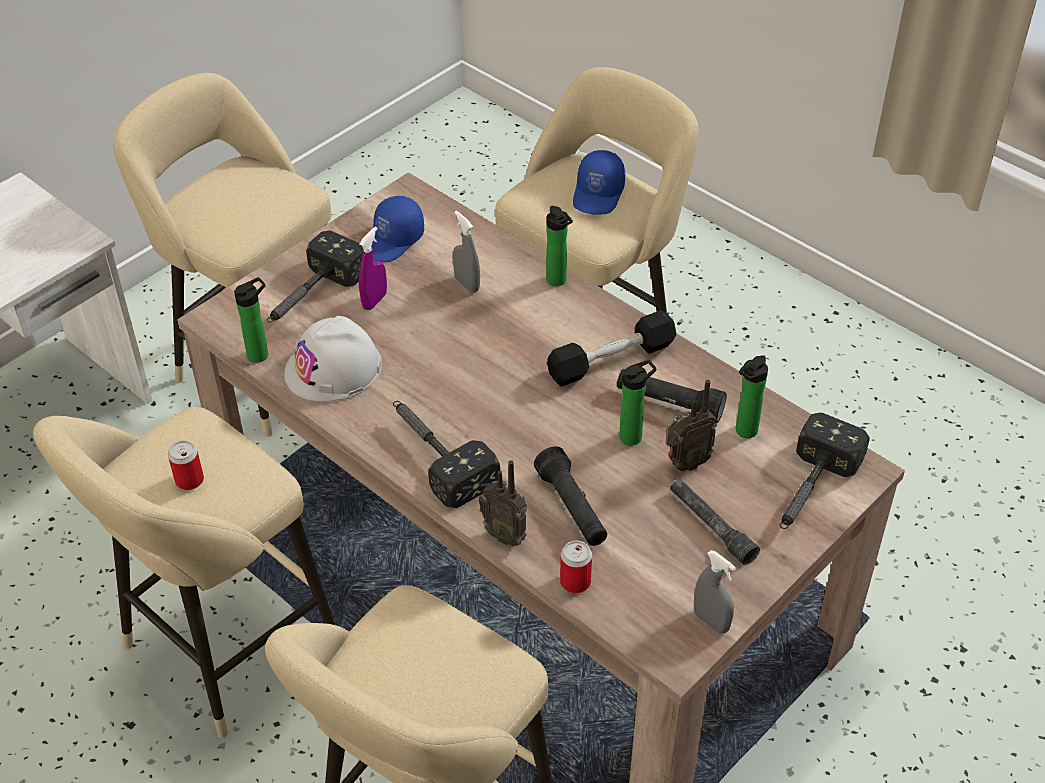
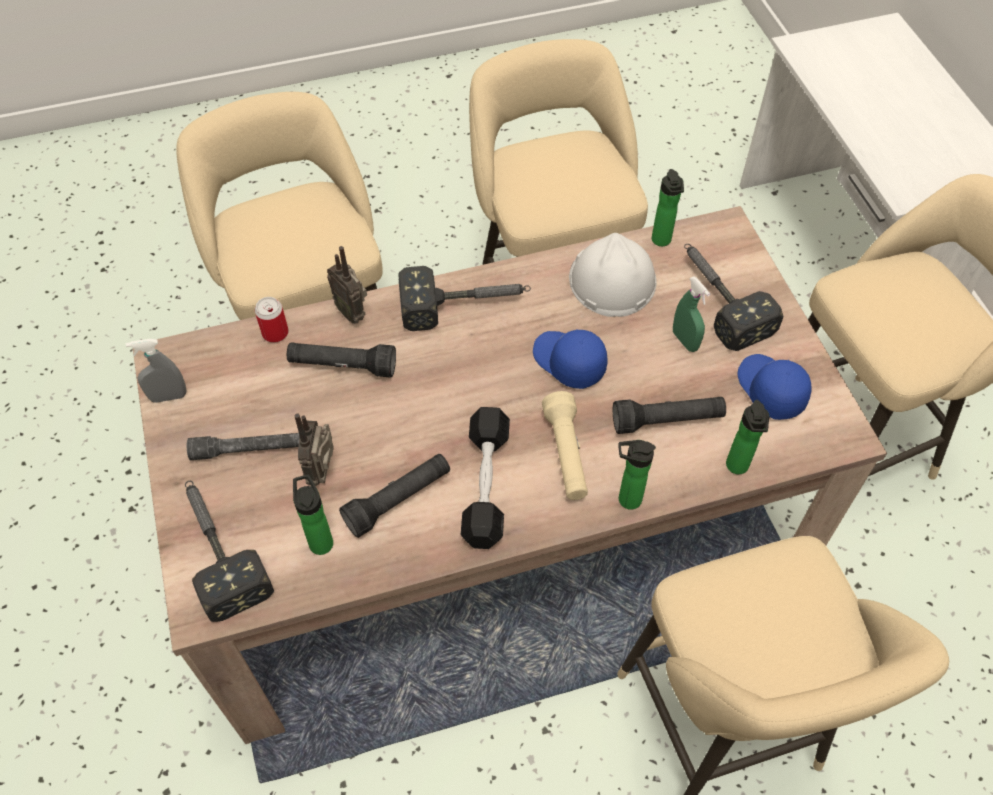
camera: 120 degrees right, 10 degrees up
can [168,440,204,490] -> none
purple spray bottle [359,226,387,310] -> green spray bottle [673,276,710,352]
grey spray bottle [453,211,480,293] -> black flashlight [613,397,726,434]
radio [479,460,527,546] -> radio turned 105 degrees counterclockwise [327,246,367,324]
blue cap [573,150,625,215] -> blue cap moved to [533,329,607,389]
bottle [619,360,656,446] -> bottle moved to [726,400,769,474]
none -> beige flashlight [542,391,588,500]

